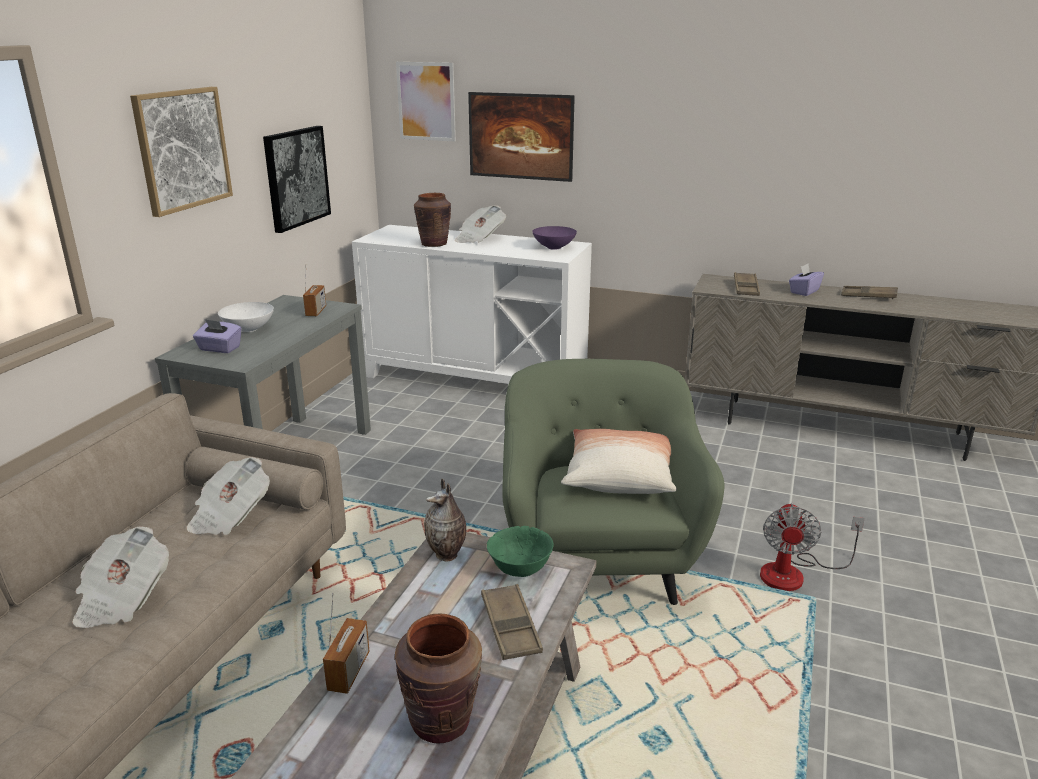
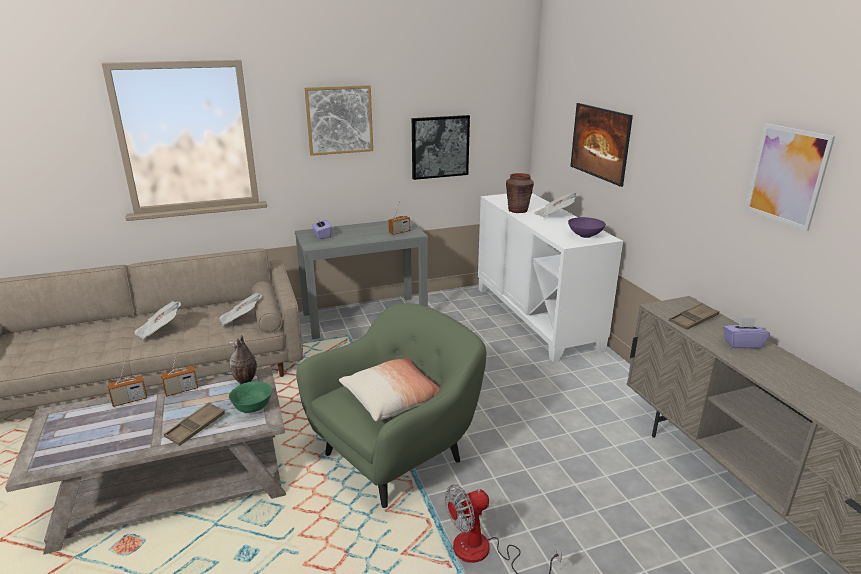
camera: 50 degrees right, 0 degrees up
white bowl [218,302,274,332] -> none
brown vase [394,614,482,743] -> none
picture [396,62,456,142] -> picture moved to [746,124,835,231]
brown tray [841,286,898,299] -> none
none -> radio [161,347,198,397]

